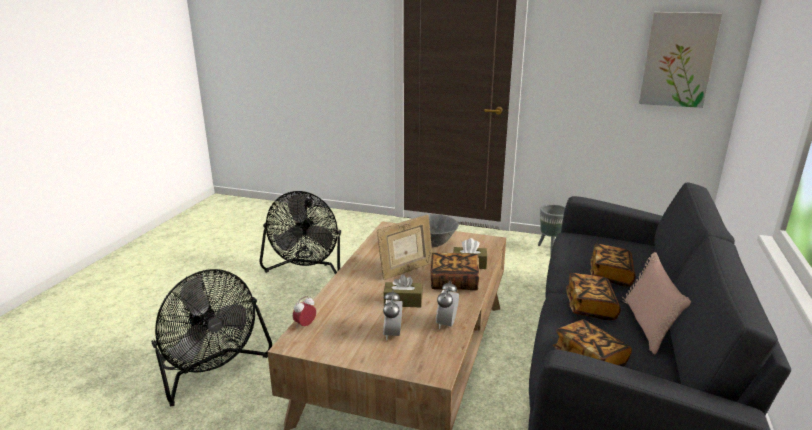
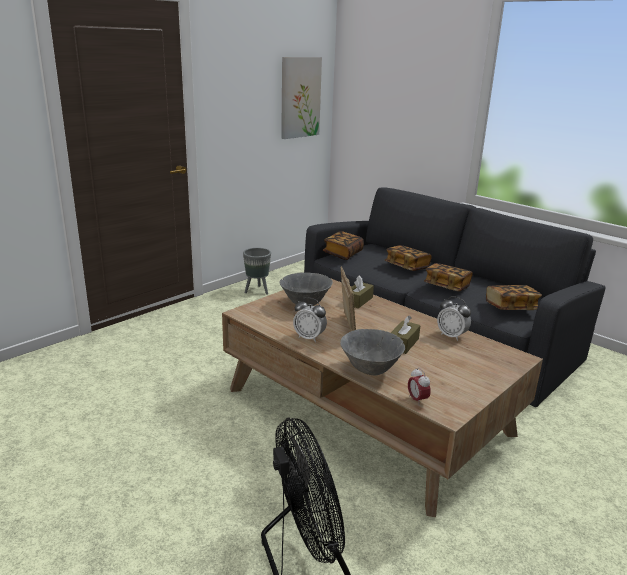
camera: 65 degrees left, 0 degrees up
black fan [259,191,341,274] -> none
alarm clock [383,290,402,340] -> alarm clock moved to [293,298,327,342]
book [430,252,480,290] -> book moved to [323,231,364,260]
beige pillow [622,252,691,355] -> none
none -> grey bowl [340,329,405,376]

